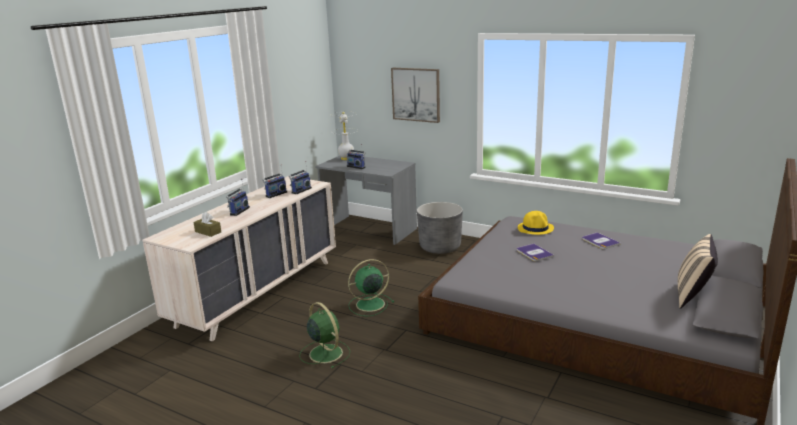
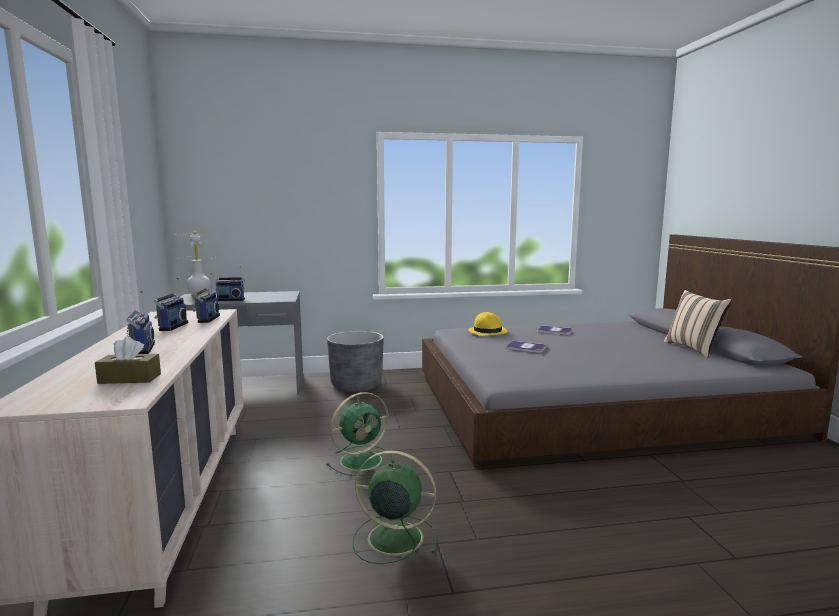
camera: 40 degrees left, 10 degrees down
green fan [348,259,394,316] -> green fan turned 150 degrees counterclockwise [326,392,393,476]
picture [391,68,440,123] -> none

